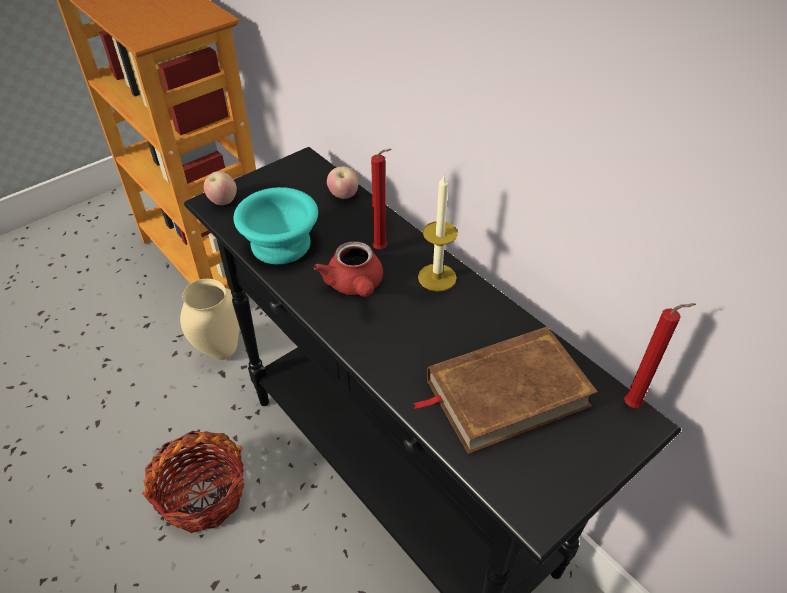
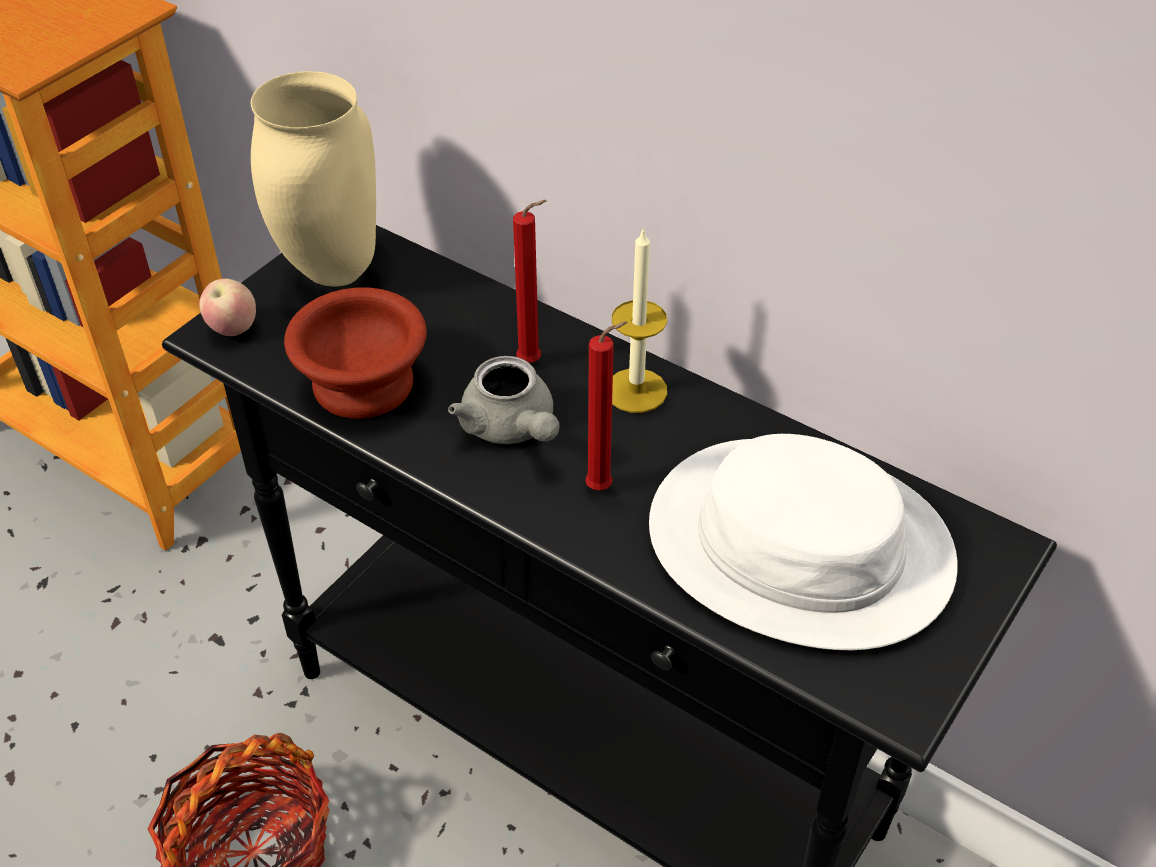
camera: 15 degrees left, 0 degrees up
beige vase [180,279,239,360] -> beige vase moved to [251,71,376,287]
turquoise bowl [233,187,318,264] -> brown bowl [284,288,427,419]
red teapot [314,241,383,297] -> grey teapot [448,356,560,444]
apple [327,166,359,199] -> none
brown book [413,327,598,454] -> white hat [649,434,958,650]
red candle [624,303,696,408] -> red candle moved to [585,321,627,490]

